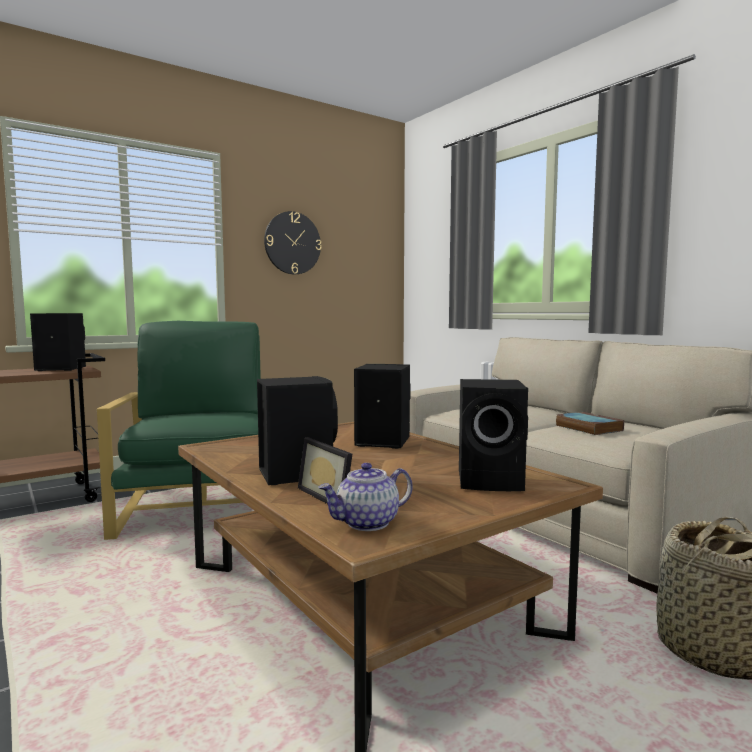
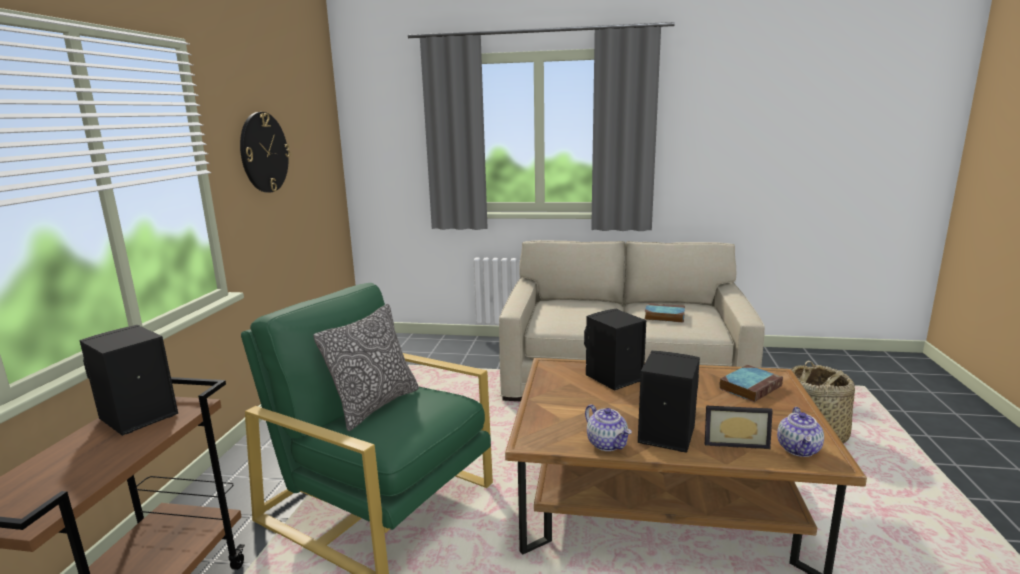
camera: 45 degrees left, 10 degrees up
black speaker [459,379,528,491] -> book [719,365,783,402]
none -> pillow [313,304,419,431]
none -> teapot [585,404,632,451]

